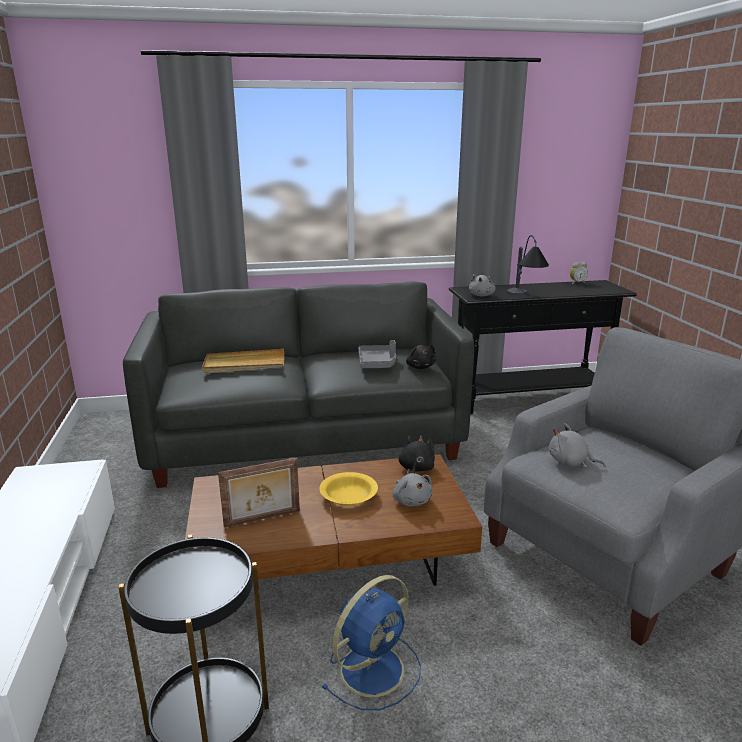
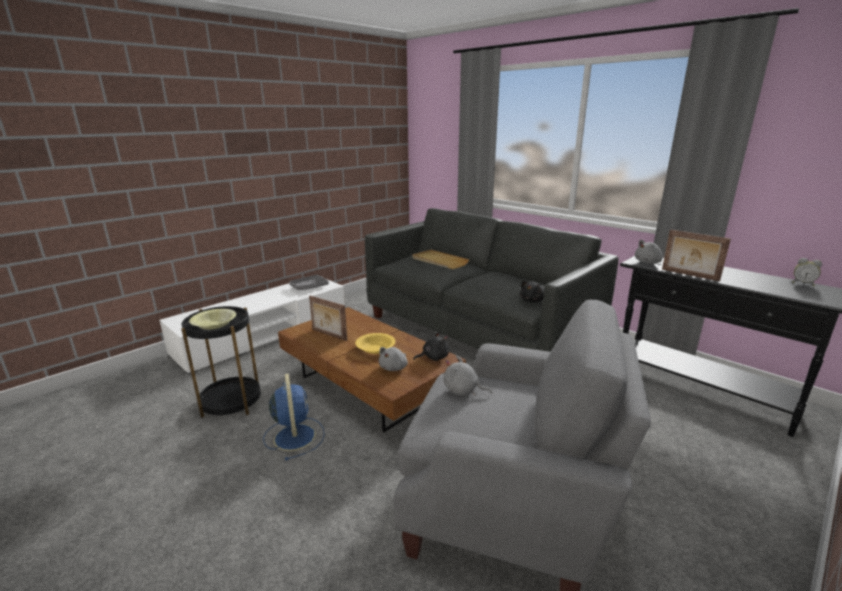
camera: 55 degrees right, 0 degrees up
blue fan [321,575,421,710] -> blue fan turned 120 degrees counterclockwise [263,373,325,461]
grey tray [358,340,396,368] -> grey tray moved to [289,275,329,290]
table lamp [507,235,549,294] -> picture frame [662,229,731,281]
grey plush toy [549,423,606,468] -> grey plush toy turned 60 degrees counterclockwise [443,355,493,396]
none -> yellow bowl [189,309,236,330]

